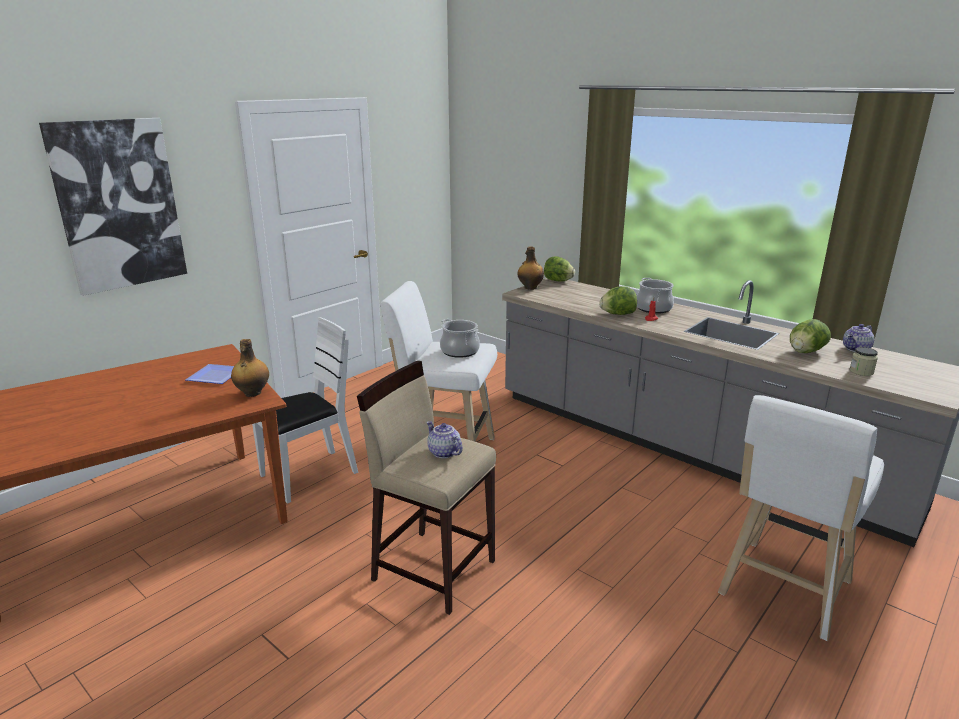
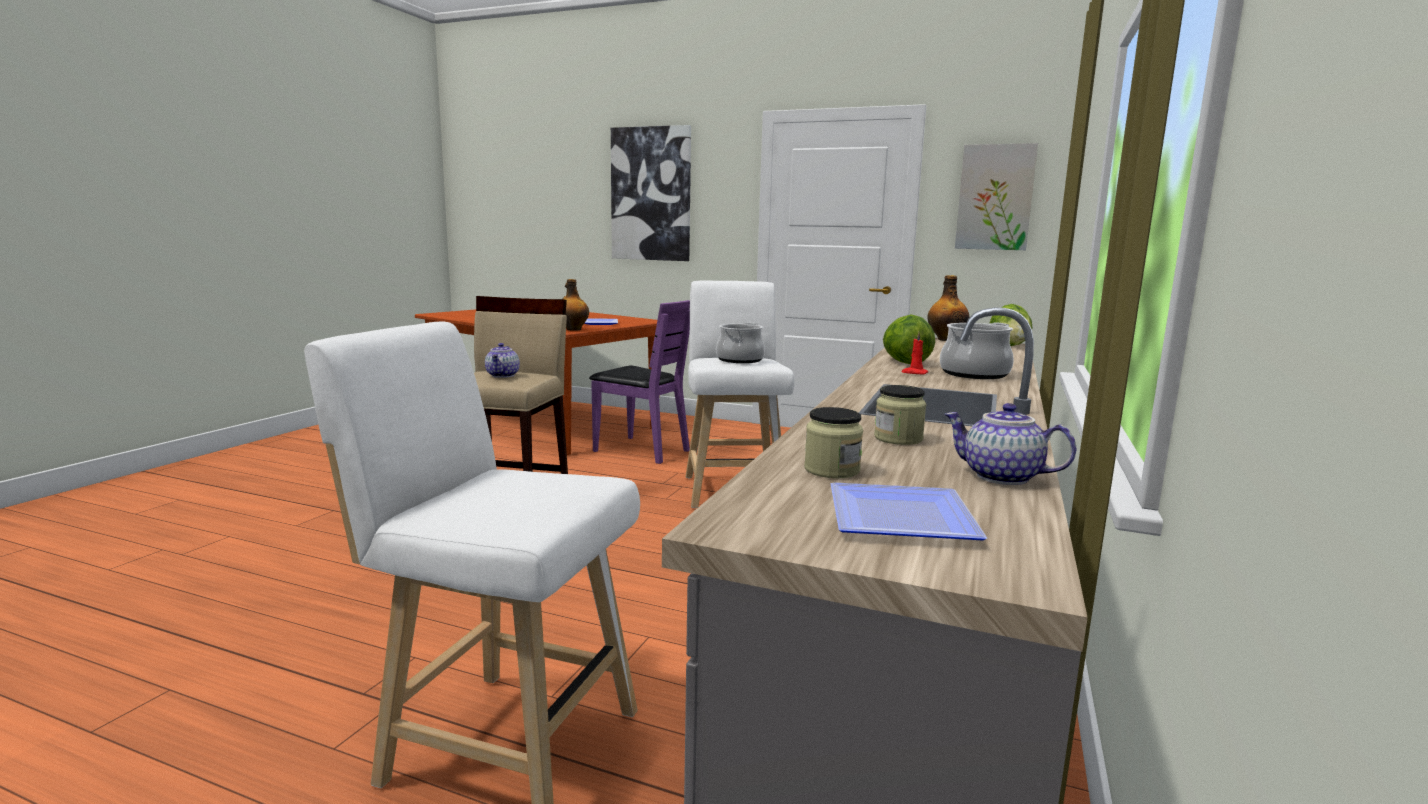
camera: 70 degrees right, 10 degrees down
white chair [252,317,358,504] -> purple chair [589,300,690,464]
teapot [427,421,463,458] -> teapot turned 150 degrees clockwise [485,343,520,378]
lettuce [790,319,831,353] -> jar [874,385,926,445]
none -> plate [830,482,987,540]
none -> picture [955,143,1038,250]

